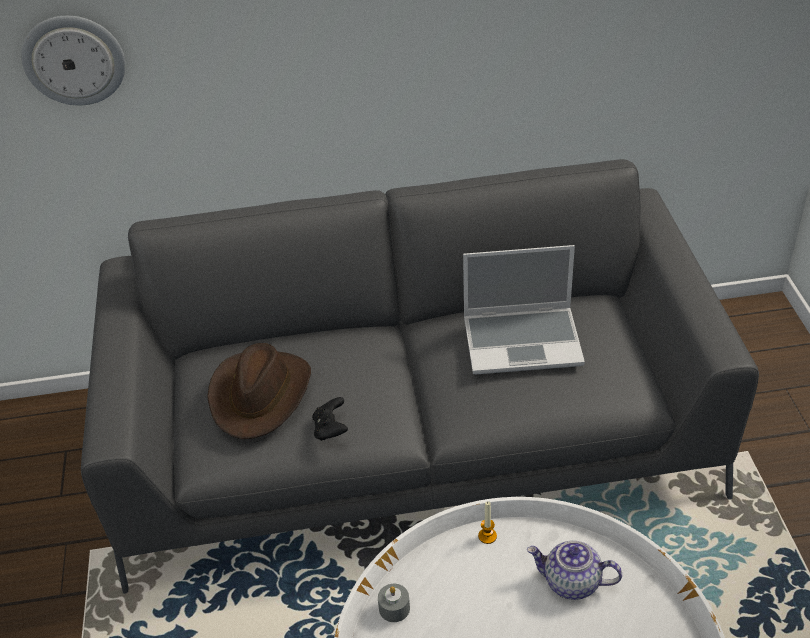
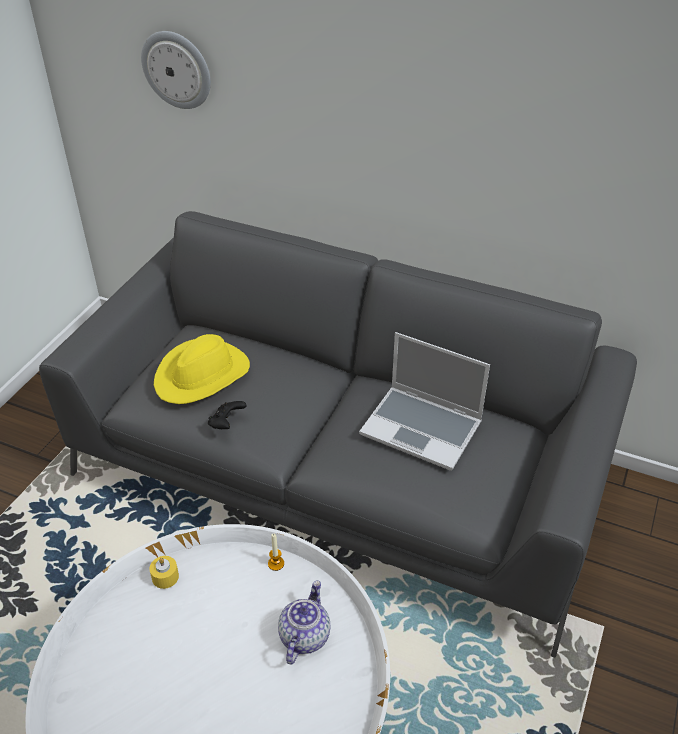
camera: 30 degrees right, 0 degrees up
brown hat [207,343,311,439] -> yellow hat [154,334,250,404]
grey candle [378,584,410,622] -> yellow candle [149,556,179,589]
teapot [527,541,622,600] -> teapot turned 60 degrees clockwise [278,580,330,664]

